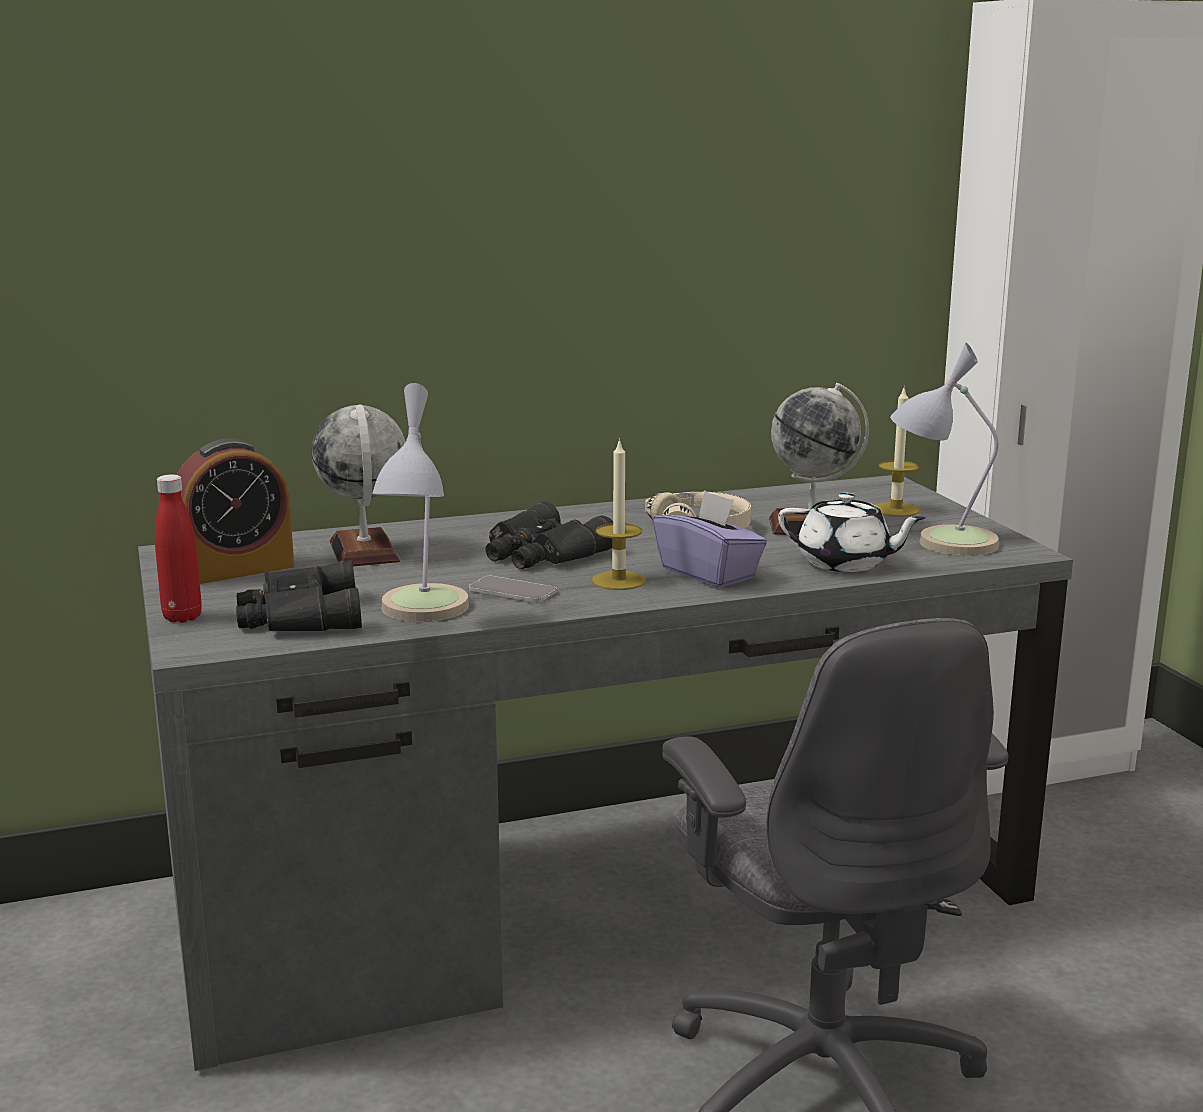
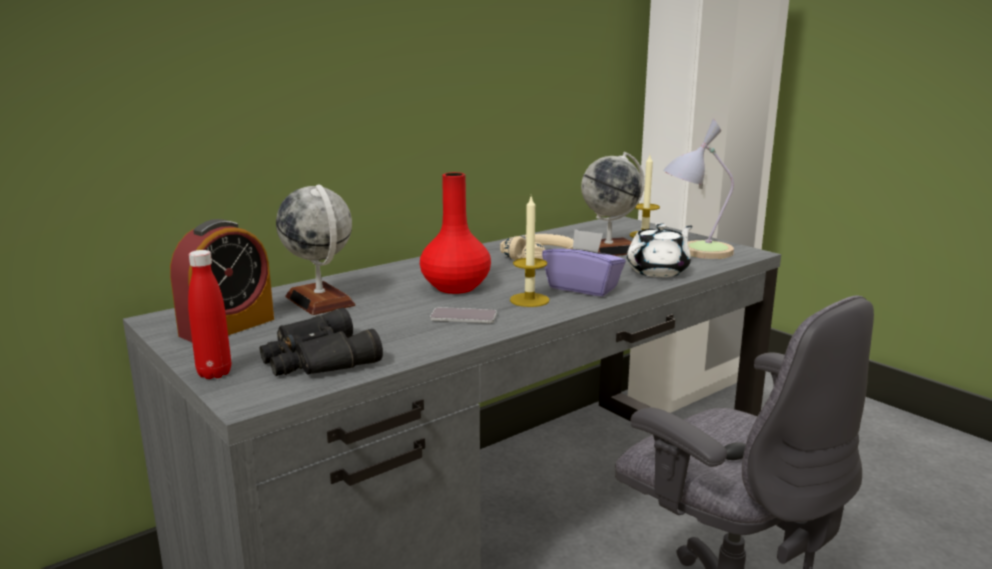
camera: 20 degrees left, 0 degrees up
table lamp [372,383,469,622] -> none
black binoculars [486,502,613,569] -> red vase [420,172,491,294]
white teapot [778,493,925,572] -> white teapot turned 45 degrees counterclockwise [627,223,693,277]

